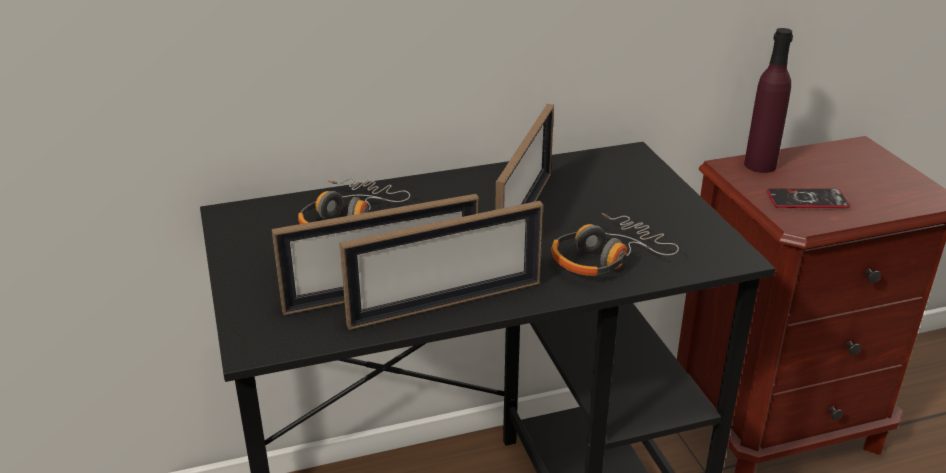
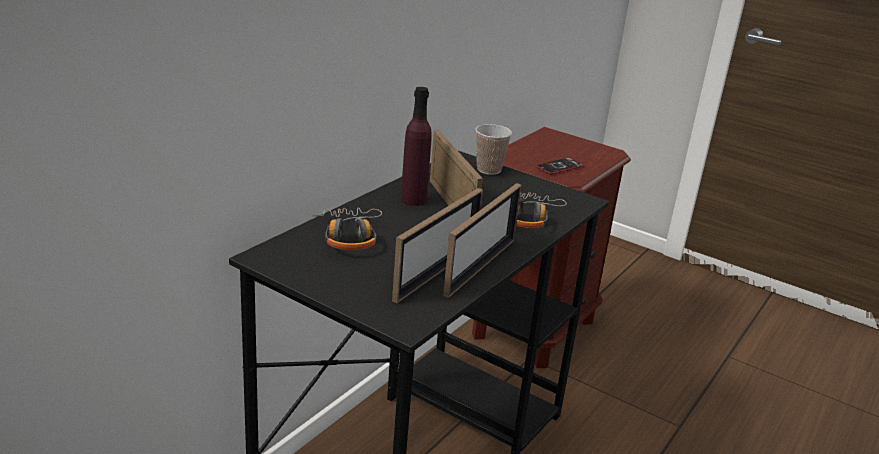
camera: 40 degrees left, 5 degrees down
purple bottle [744,28,793,173] -> purple bottle moved to [401,87,432,206]
none -> cup [475,124,512,175]

